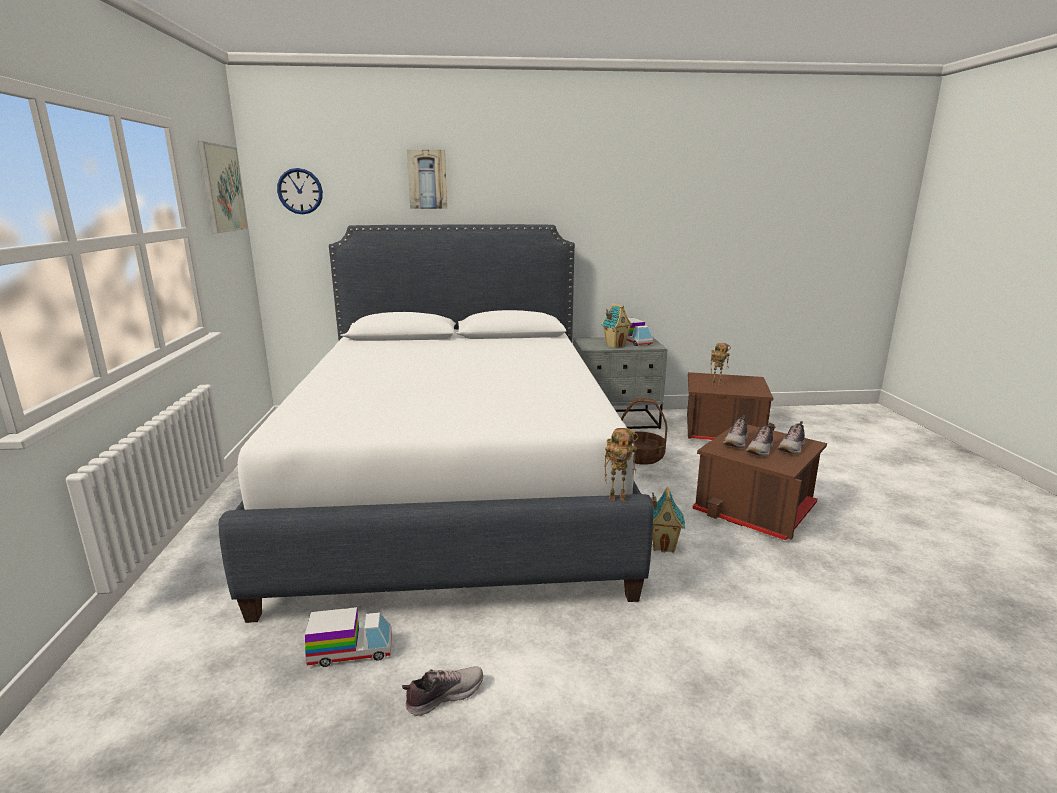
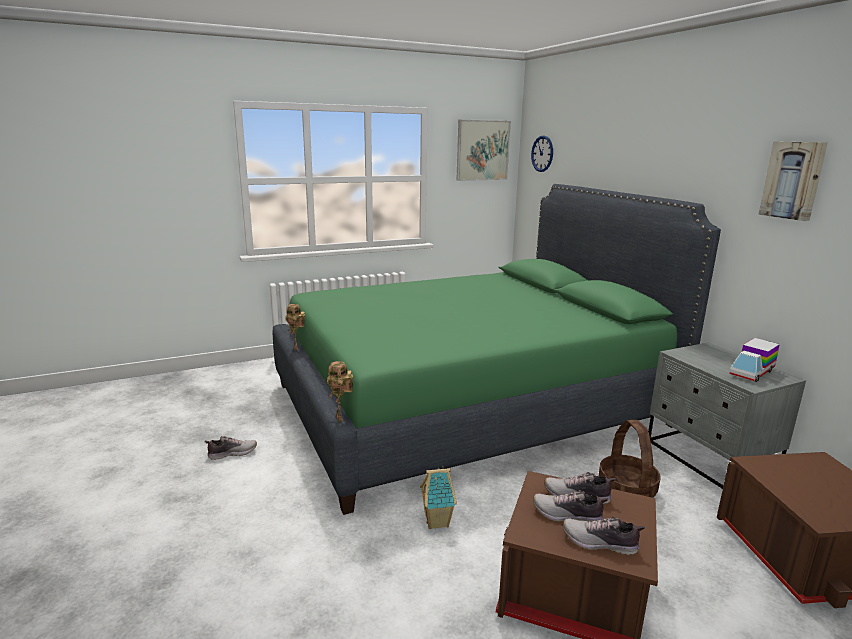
camera: 70 degrees right, 0 degrees up
white bed [219,224,653,623] -> green bed [272,184,721,515]
toy truck [305,607,392,667] -> none
shoe [402,666,483,716] -> shoe turned 60 degrees counterclockwise [205,436,257,460]
picture [407,150,447,209] -> picture moved to [758,141,828,221]
toy house [601,303,632,348] -> none
toy robot [710,343,731,385] -> toy robot moved to [285,304,305,351]

